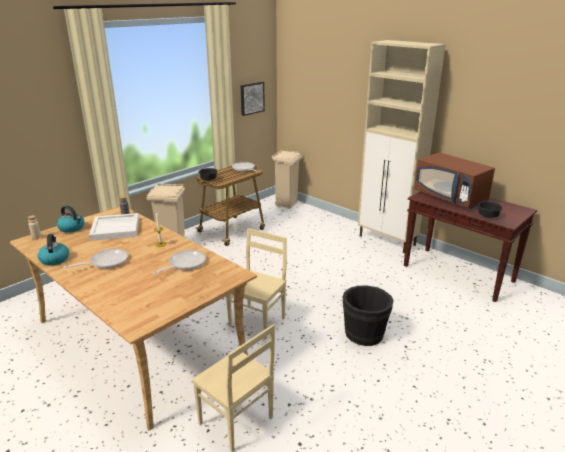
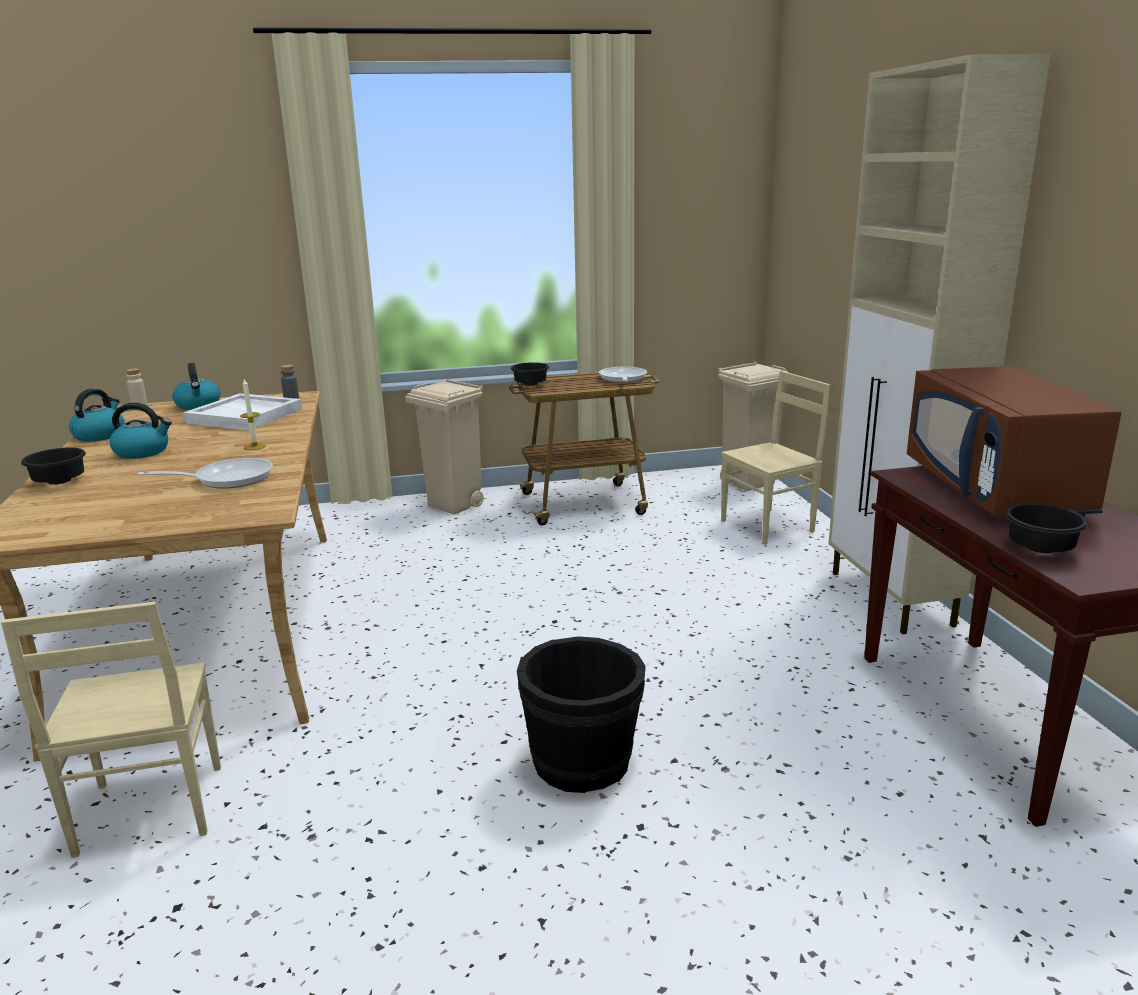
camera: 35 degrees right, 5 degrees down
frying pan [64,249,128,269] -> kettle [110,403,172,459]
beige chair [226,228,287,339] -> beige chair moved to [721,371,830,545]
picture [241,82,265,116] -> none
none -> black bowl [21,447,86,485]

